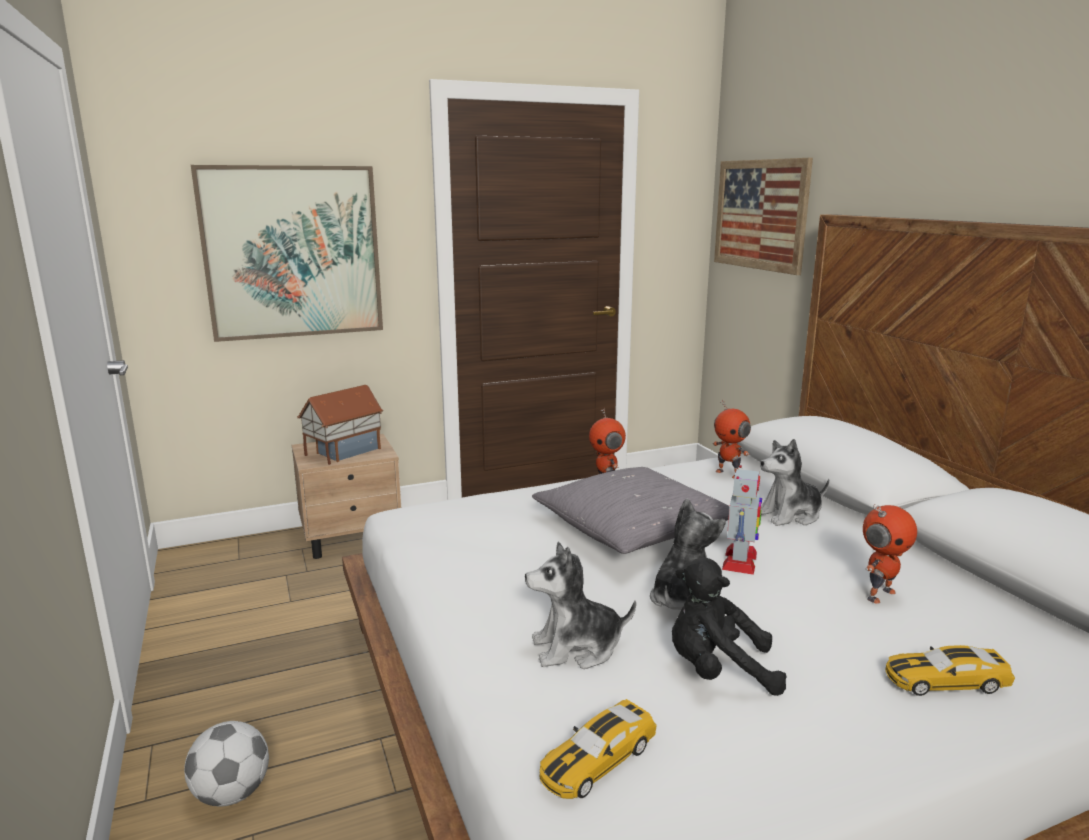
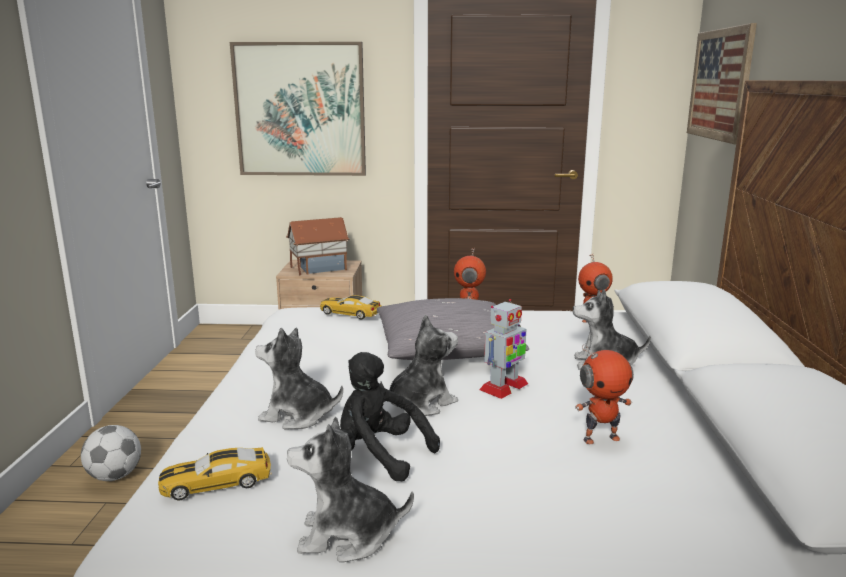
camera: 25 degrees right, 0 degrees up
toy car [885,645,1015,696] -> toy car moved to [320,295,381,320]
none -> plush toy [287,417,414,563]

